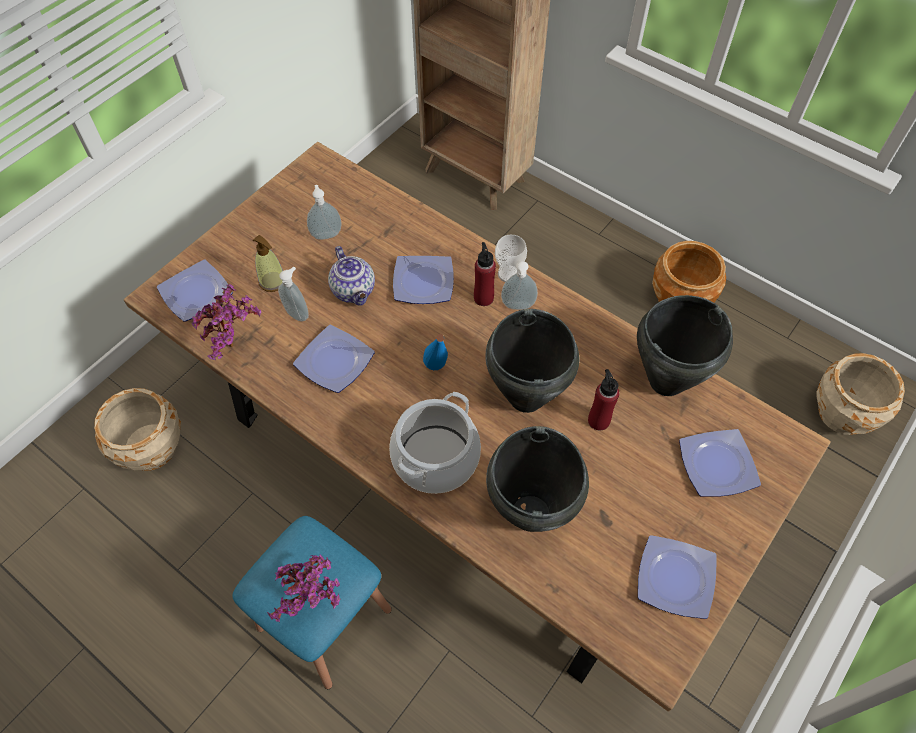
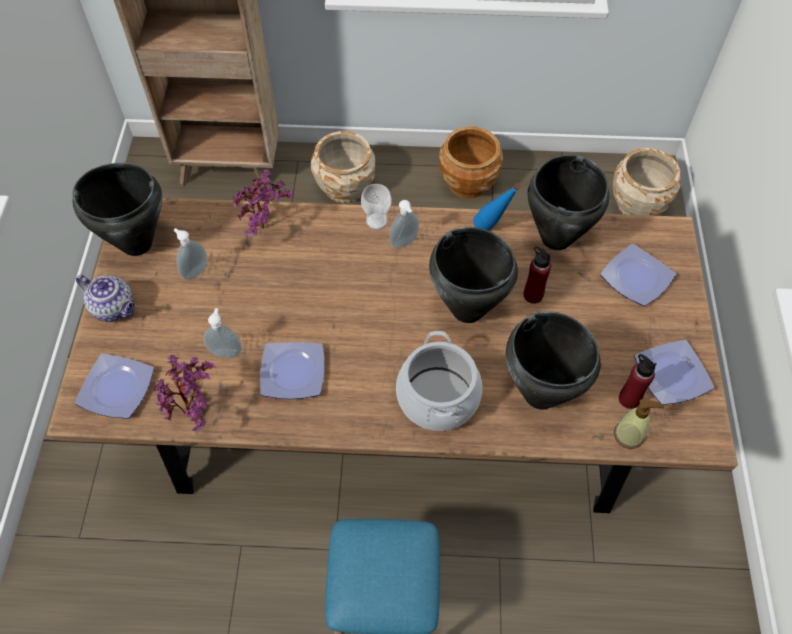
camera: 35 degrees left, 0 degrees up
beige planter [94,388,181,471] -> beige planter moved to [311,131,375,203]
soap dispenser [253,235,283,292] -> soap dispenser moved to [614,400,664,449]
potted plant [267,555,340,622] -> potted plant moved to [232,170,294,236]
teapot [328,246,375,306] -> teapot moved to [76,275,135,322]
plate [393,256,454,304] -> none
blue bottle [423,334,448,370] -> blue bottle moved to [473,183,521,231]
red bottle [474,242,496,306] -> red bottle moved to [619,354,657,409]
none -> black cooking pot [73,163,162,256]

